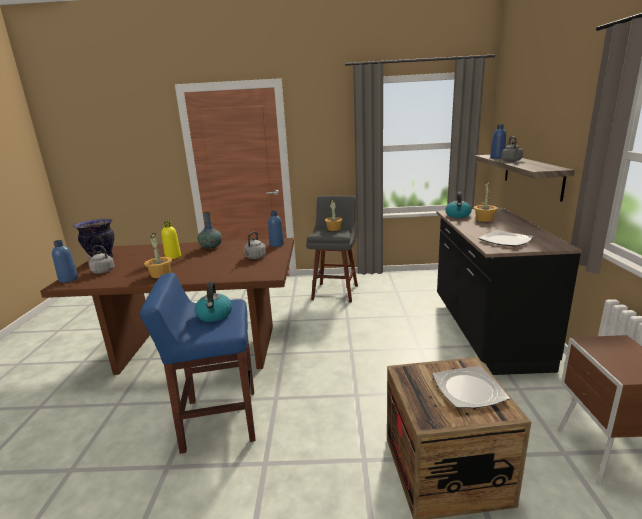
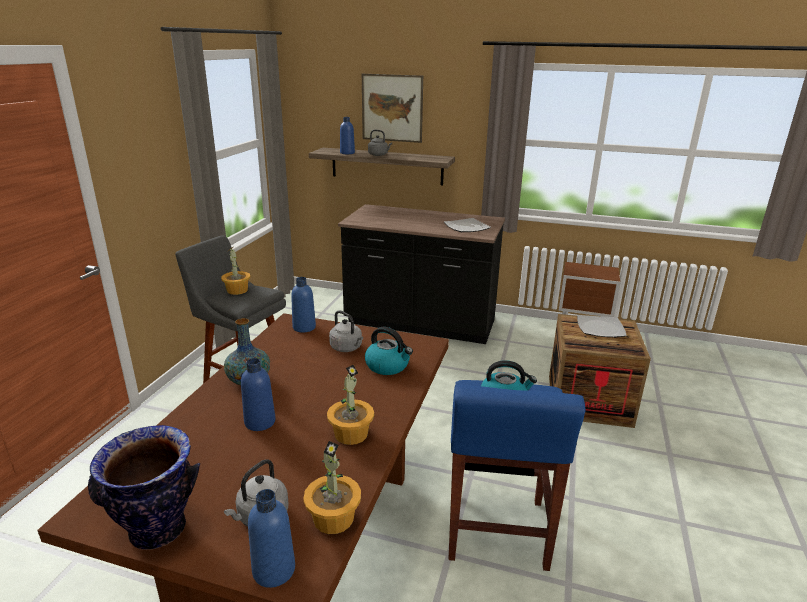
camera: 75 degrees left, 5 degrees up
yellow bottle [161,221,181,259] -> blue bottle [241,358,276,431]
kettle [445,192,472,218] -> kettle moved to [365,327,413,375]
potted plant [474,183,498,222] -> potted plant moved to [303,441,361,534]
none -> picture [362,74,423,143]

